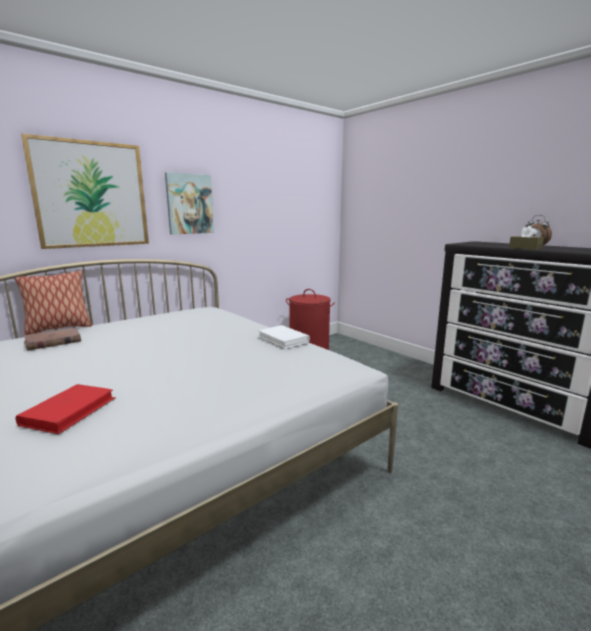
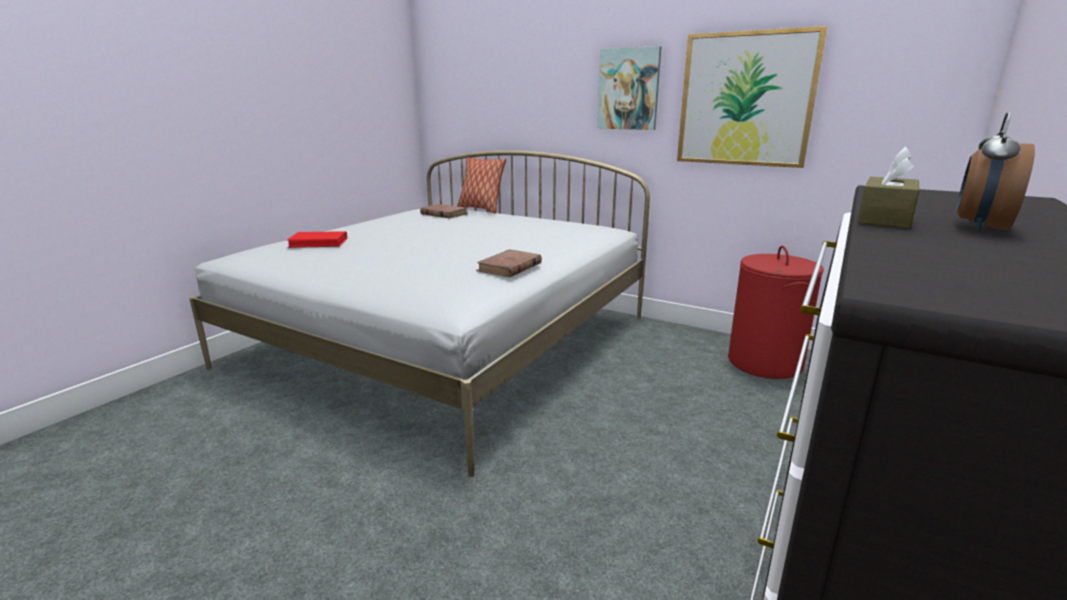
camera: 70 degrees right, 5 degrees up
picture [21,133,149,249] -> picture moved to [677,26,827,168]
white book [258,325,310,349] -> brown book [476,249,542,277]

